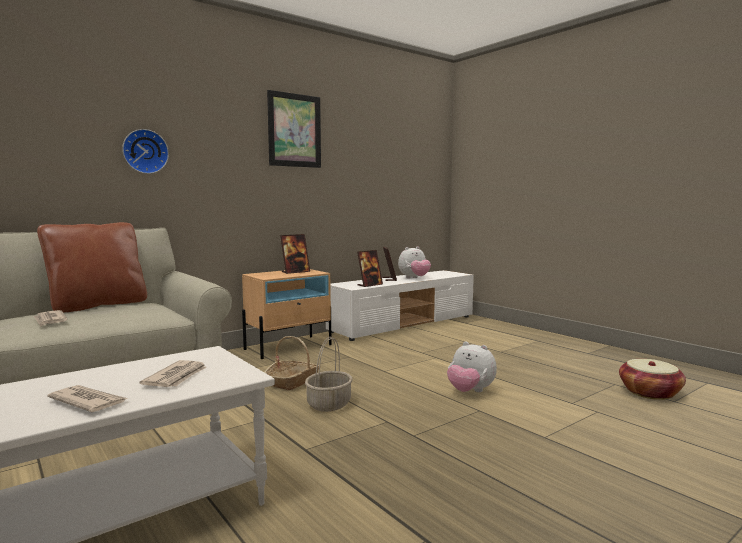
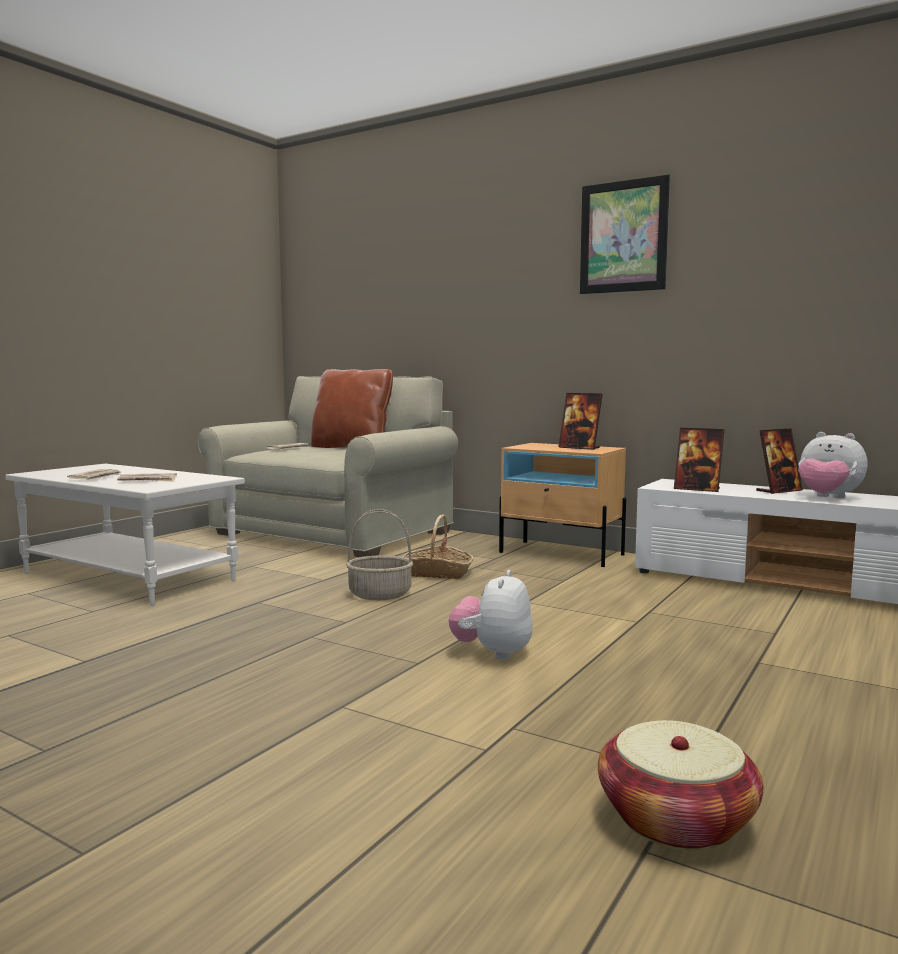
camera: 70 degrees right, 0 degrees up
wall clock [122,129,169,174] -> none

